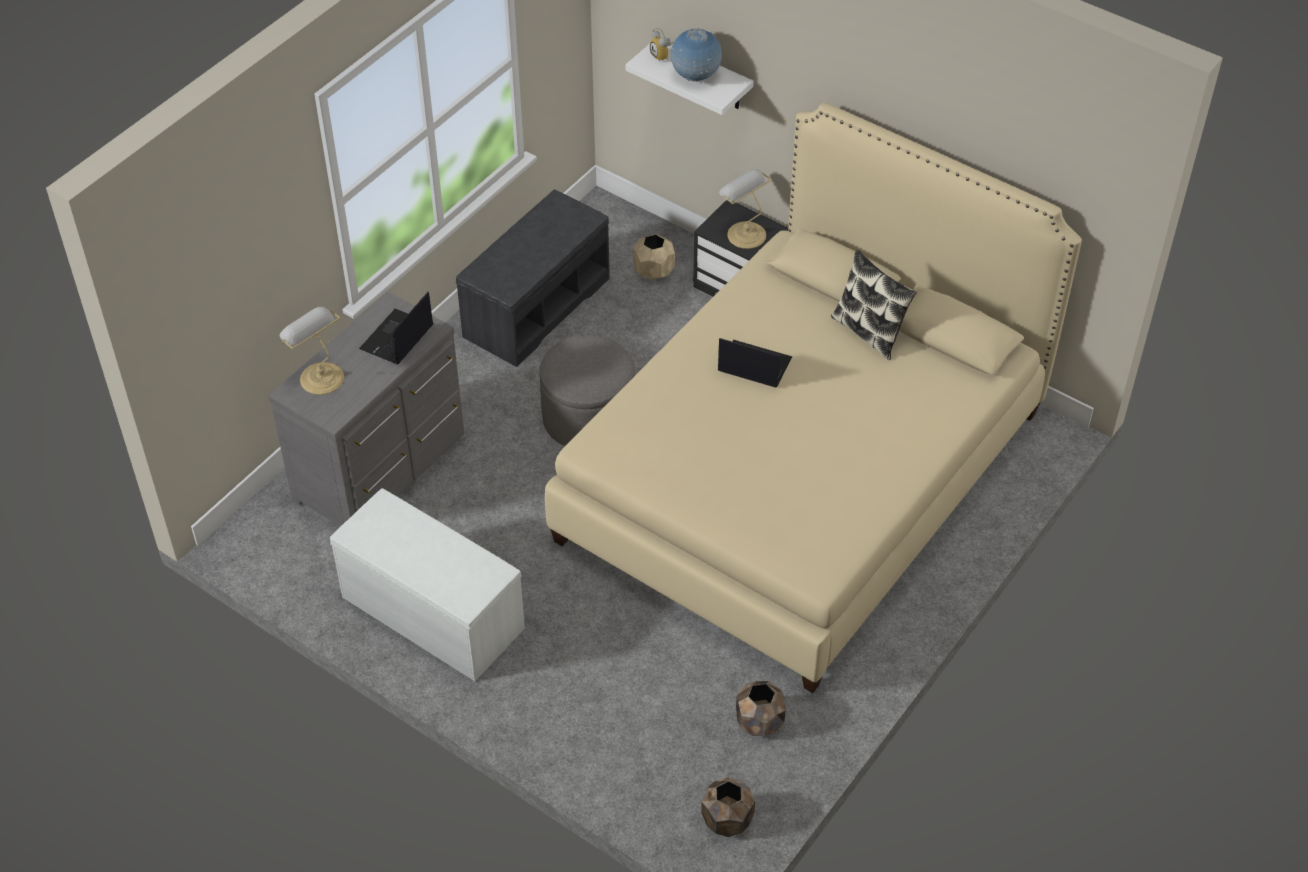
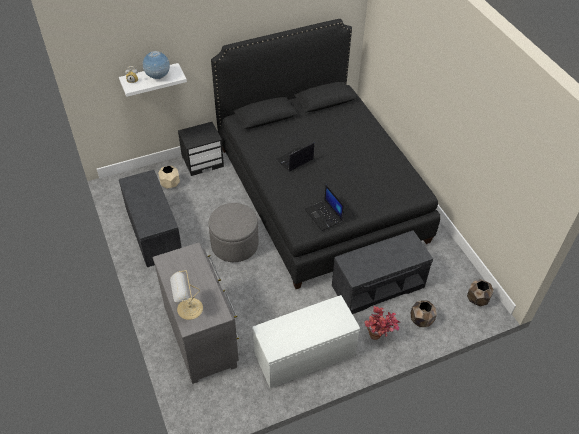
camera: 60 degrees left, 0 degrees up
laptop [359,292,433,364] -> laptop moved to [305,185,344,231]
beige bed [545,103,1082,693] -> black bed [211,19,441,289]
table lamp [719,169,772,249] -> none
brown planter [736,681,786,736] -> brown planter moved to [411,300,437,327]
pillow [831,250,917,360] -> none
none -> grey bench [332,230,433,314]
none -> potted plant [364,306,400,340]

